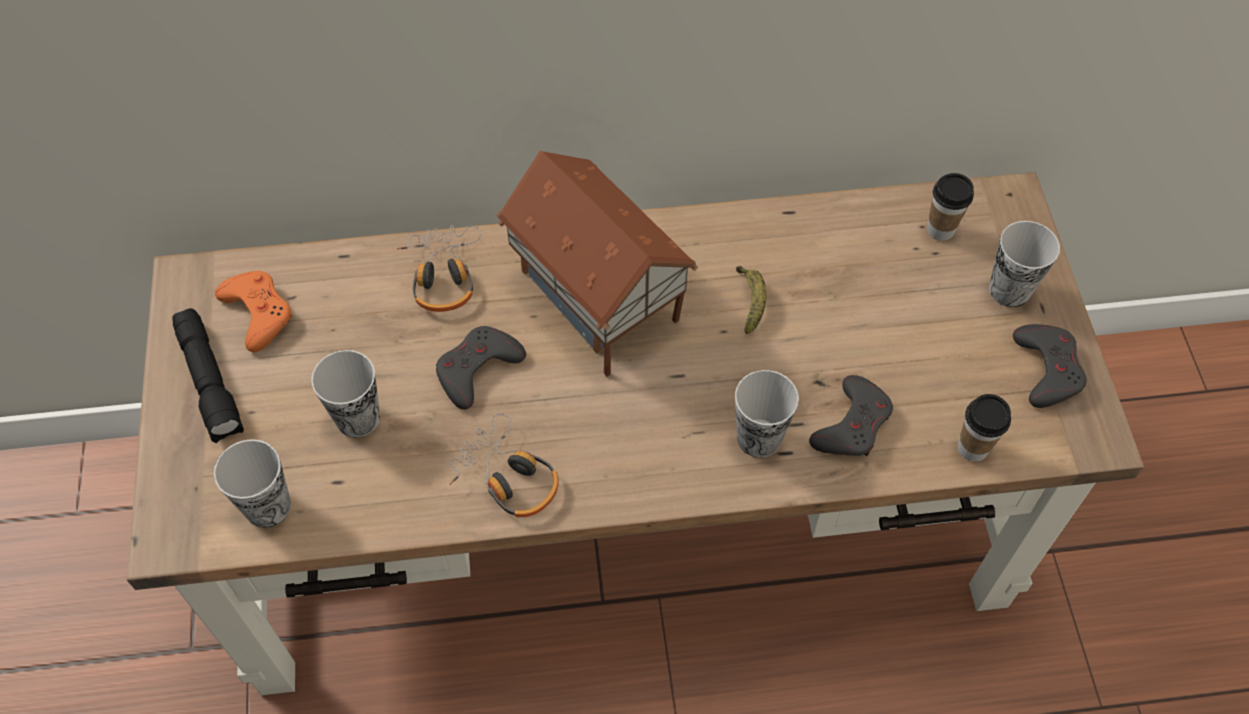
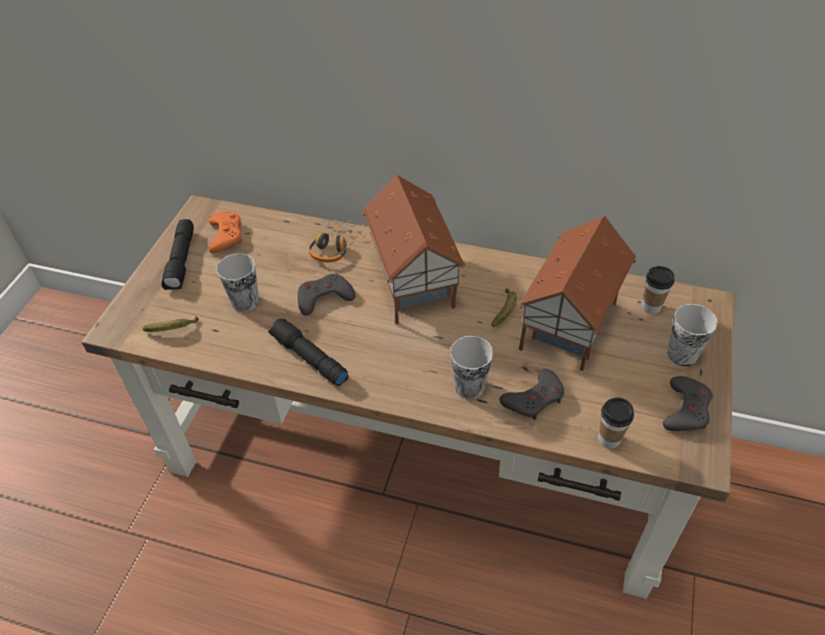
camera: 25 degrees right, 10 degrees down
cup [214,439,291,528] -> banana [142,317,199,332]
headphones [450,413,559,517] -> black flashlight [269,319,348,386]
none -> toy house [518,216,636,371]

